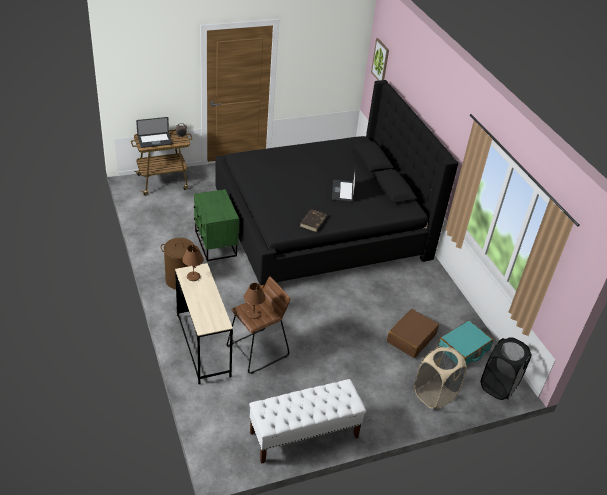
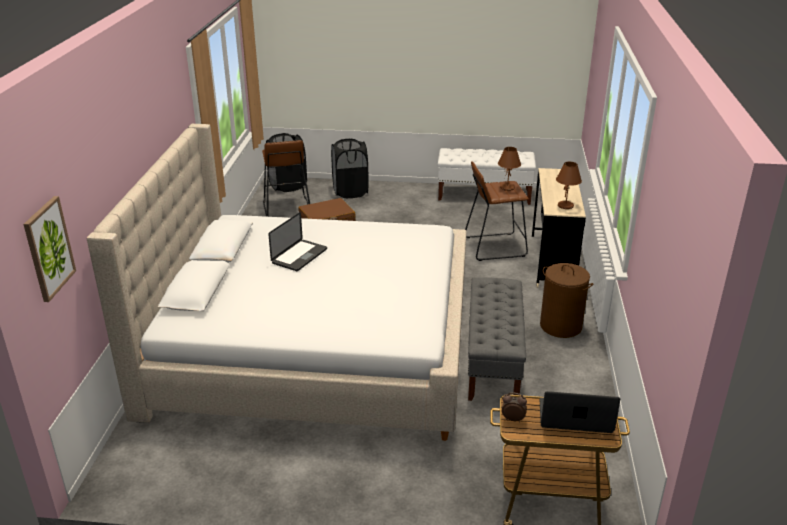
camera: 150 degrees left, 10 degrees down
green nightstand [194,189,239,262] -> grey bench [468,277,526,401]
black bed [215,80,458,290] -> beige bed [87,124,467,441]
brown book [300,209,327,232] -> none
beige laundry basket [414,346,467,409] -> black laundry basket [331,138,369,198]
turquoise suitcase [438,320,493,365] -> brown stool [262,140,310,217]

